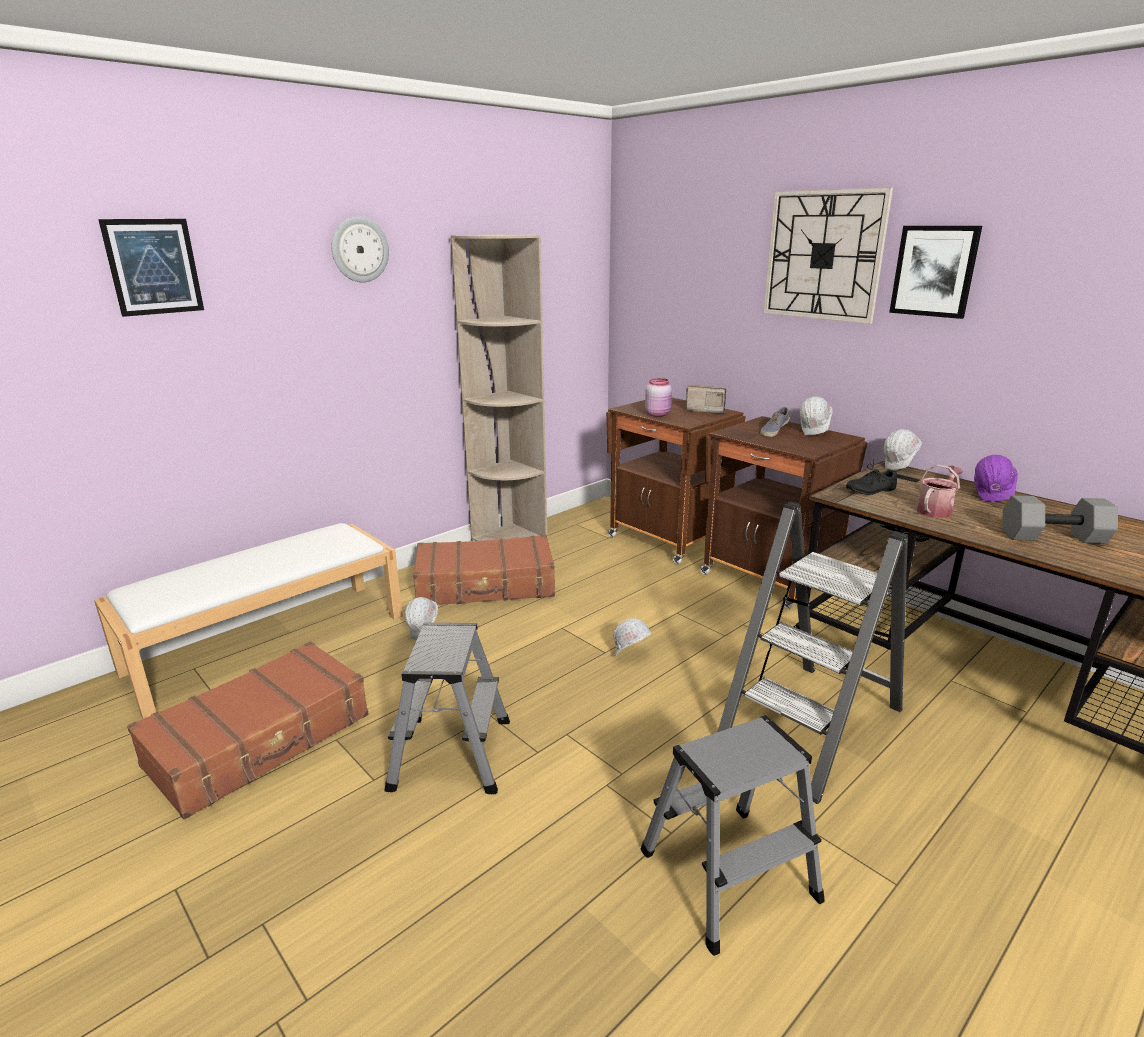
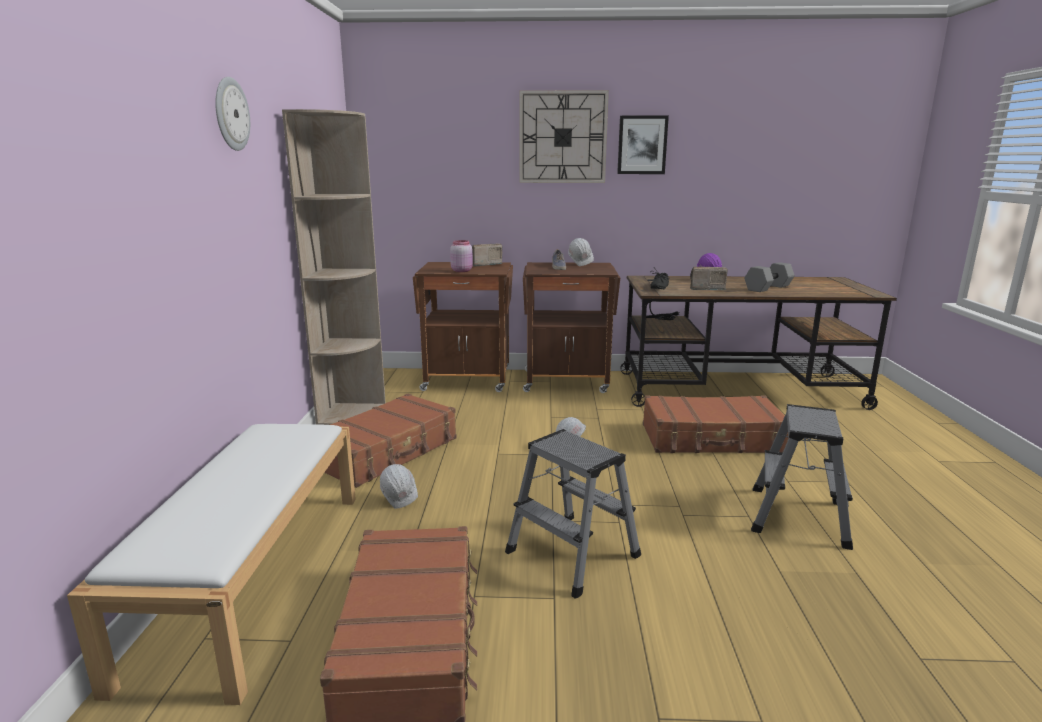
camera: 45 degrees left, 5 degrees down
picture [98,219,204,317] -> none
grey step ladder [718,501,908,804] -> brown suitcase [643,395,789,453]
white hard hat [884,429,922,470] -> none
watering can [917,464,963,518] -> radio [690,267,728,290]

